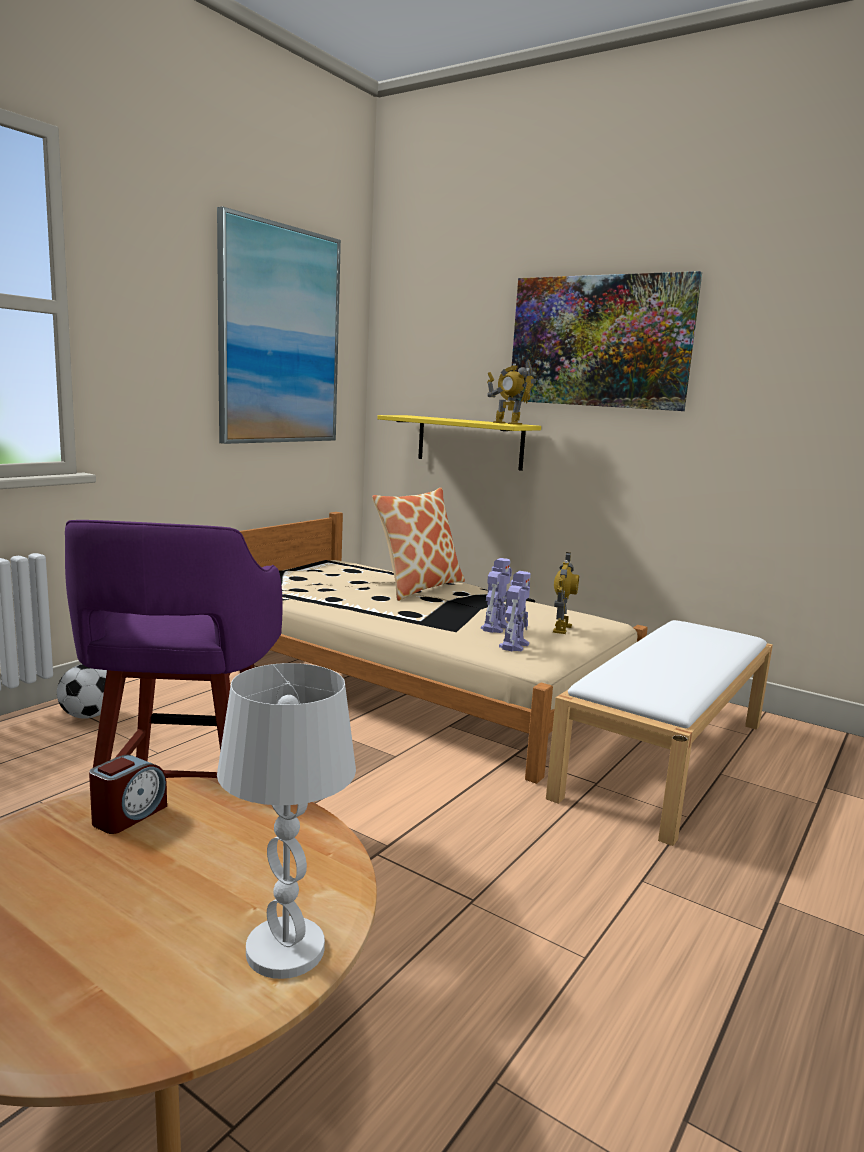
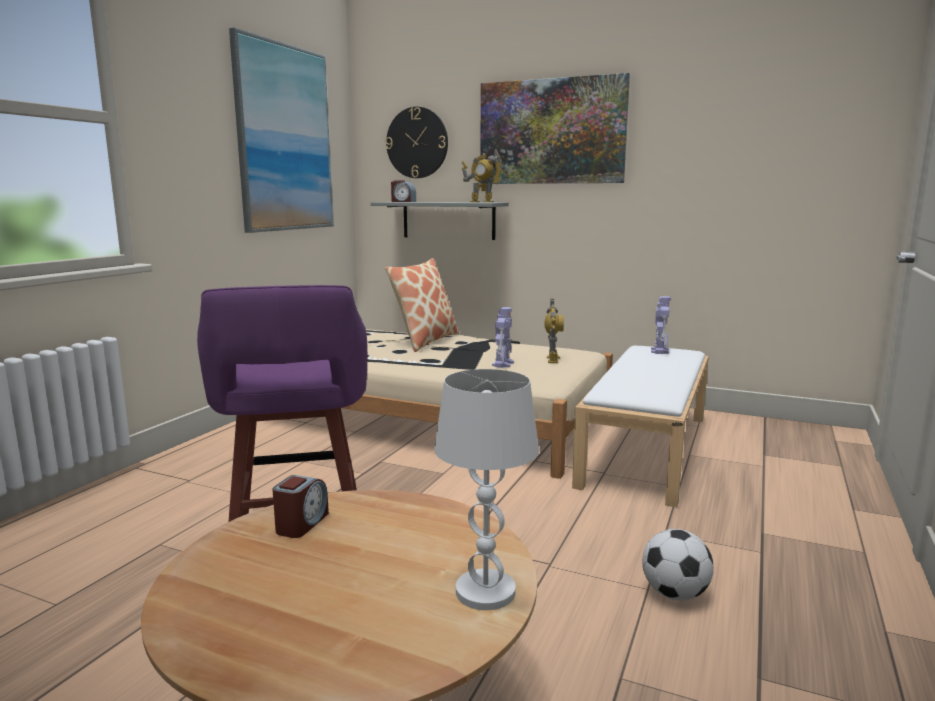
camera: 10 degrees left, 0 degrees up
football [57,664,107,719] -> football moved to [642,529,714,600]
yellow shelf [377,415,541,471] -> grey shelf [370,202,509,240]
toy robot [499,571,531,651] -> toy robot moved to [651,296,671,354]
none -> wall clock [386,107,448,178]
none -> alarm clock [391,180,416,202]

